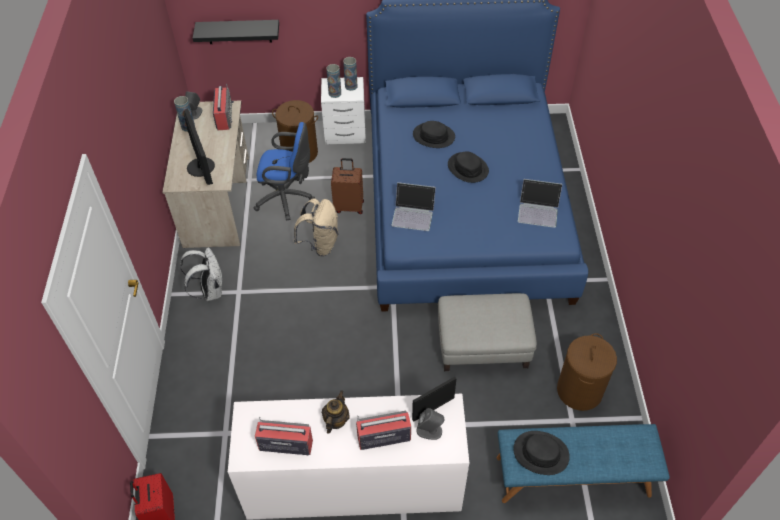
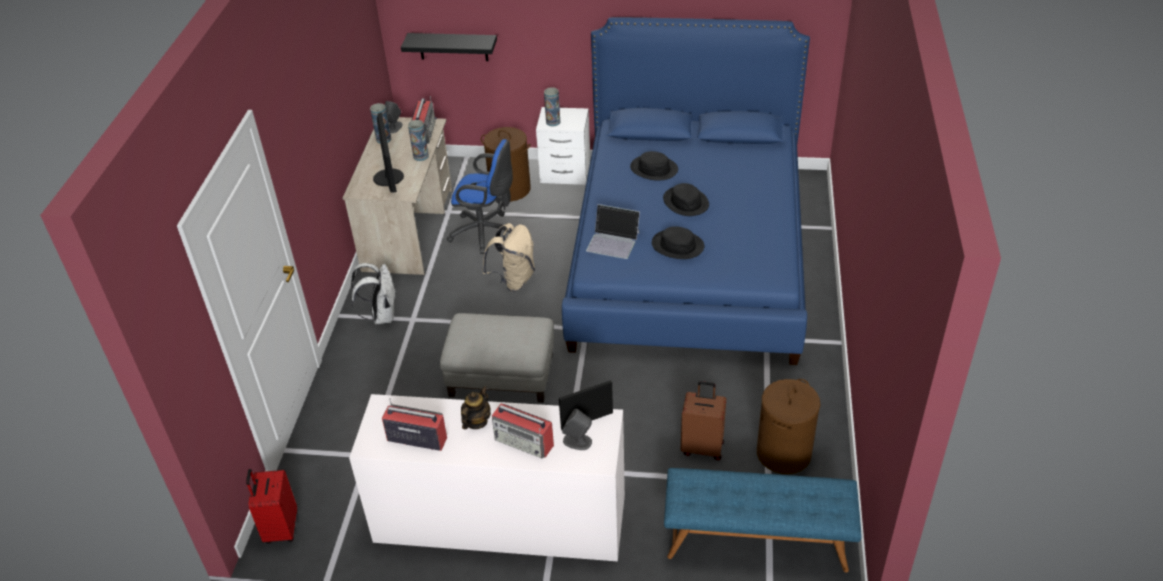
camera: 10 degrees right, 10 degrees down
brown suitcase [331,158,364,214] -> brown suitcase moved to [681,381,726,460]
vase [343,57,358,91] -> vase moved to [408,120,429,161]
radio [356,411,411,450] -> radio turned 150 degrees counterclockwise [492,404,554,458]
grey ottoman [438,293,537,371] -> grey ottoman moved to [440,313,554,403]
black hat [513,431,570,475] -> black hat moved to [652,226,704,259]
laptop [518,179,562,228] -> none

